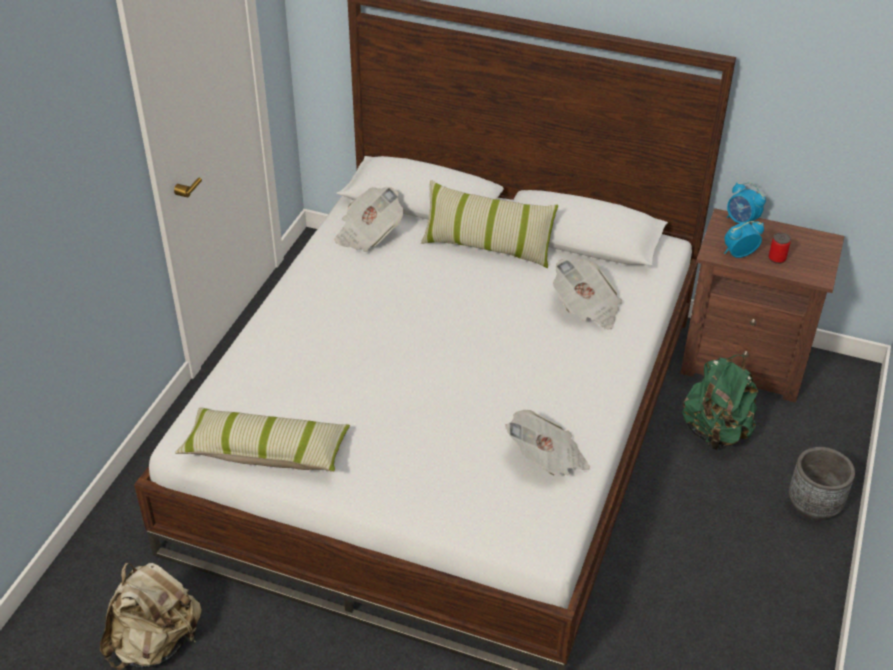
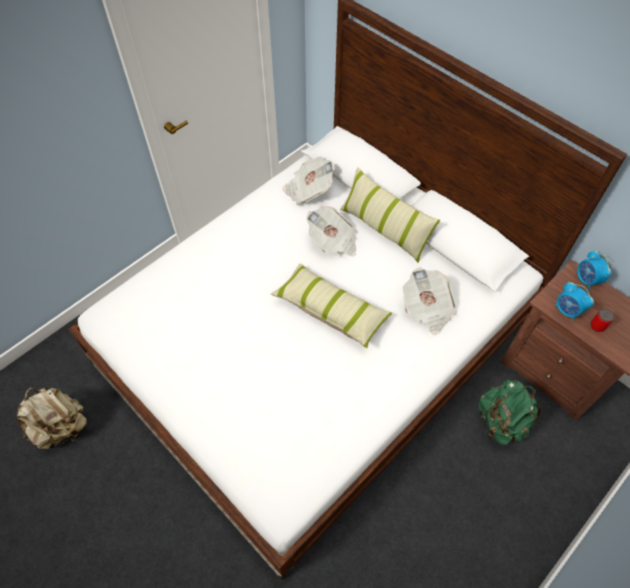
camera: 25 degrees right, 15 degrees up
pillow [175,407,350,472] -> pillow moved to [270,263,392,348]
newspaper [505,410,590,475] -> newspaper moved to [307,206,357,256]
alarm clock [724,221,764,258] -> alarm clock turned 135 degrees counterclockwise [554,282,594,321]
grey planter [789,447,855,521] -> none

